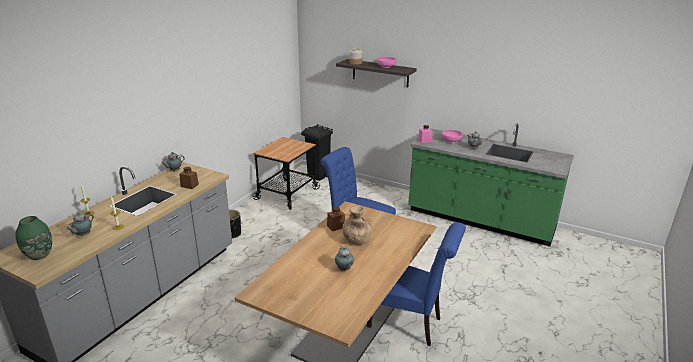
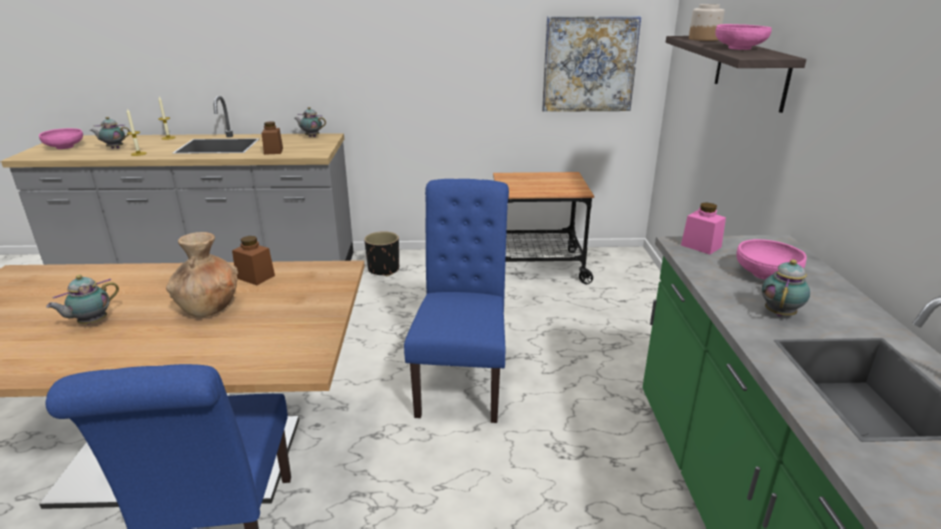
camera: 60 degrees right, 0 degrees up
green vase [15,216,52,260] -> pink bowl [39,128,83,149]
black trash can [301,124,333,181] -> none
none -> picture [542,16,641,112]

